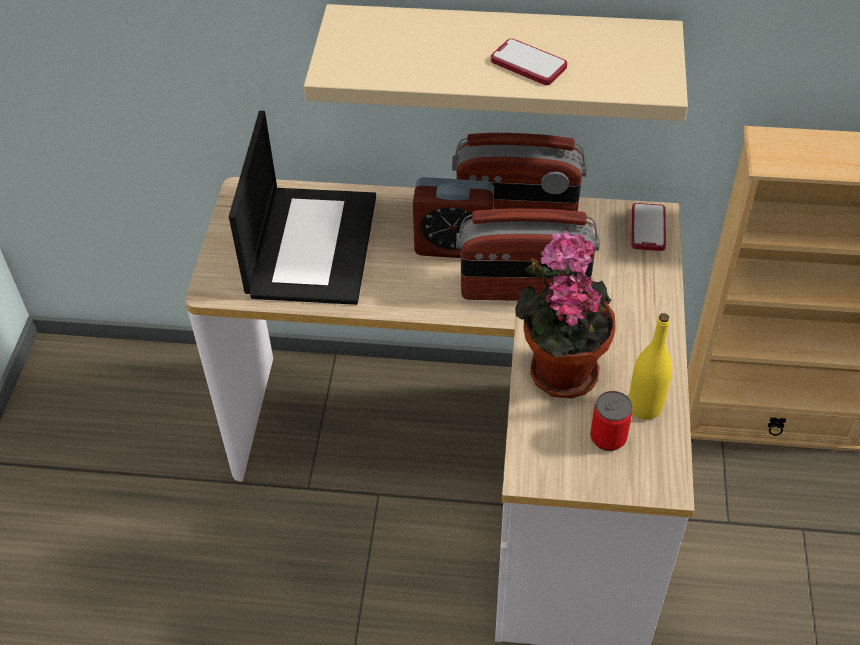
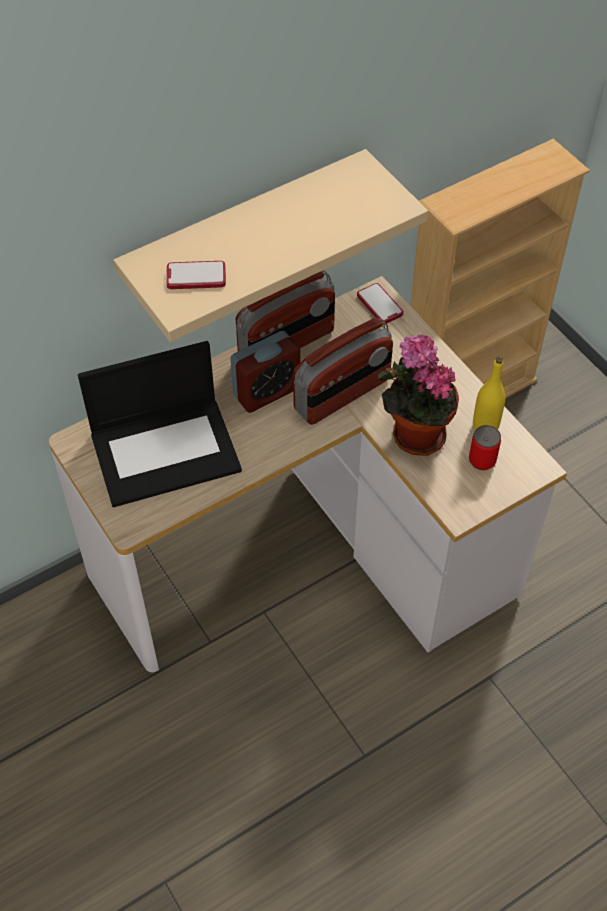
camera: 40 degrees left, 5 degrees up
laptop [229,111,376,305] -> laptop turned 105 degrees clockwise [78,341,242,507]
phone [491,39,567,85] -> phone moved to [166,261,226,289]

